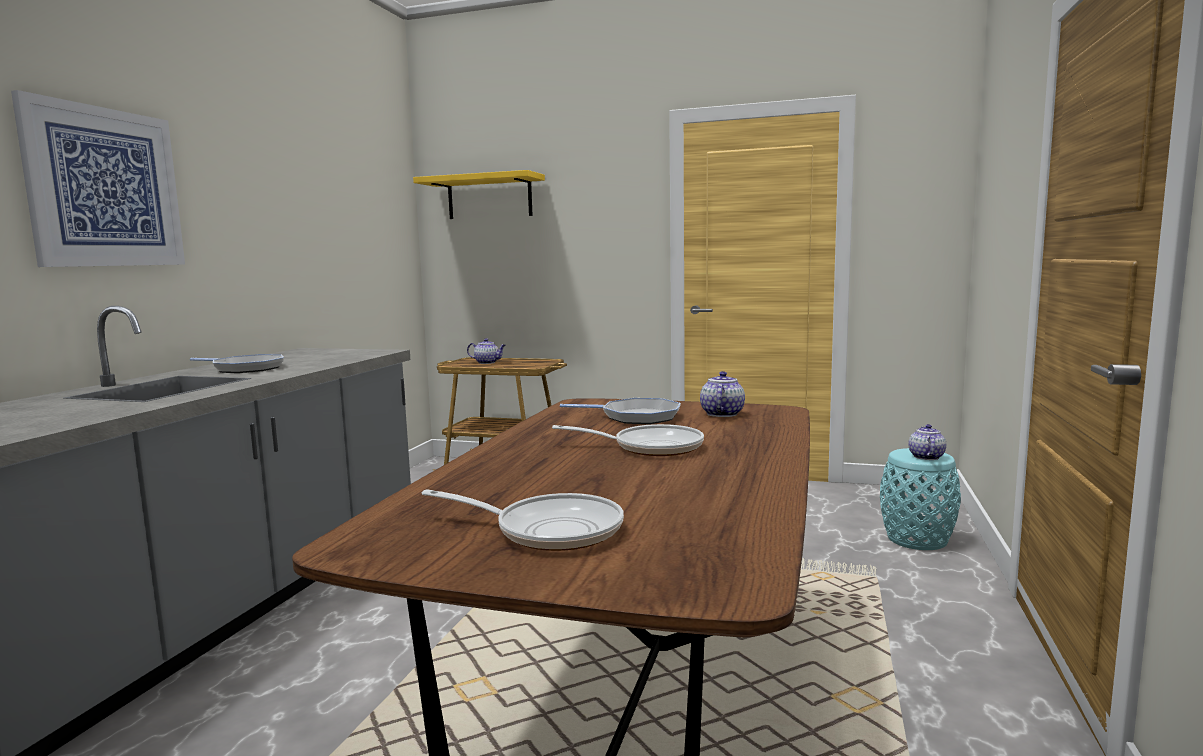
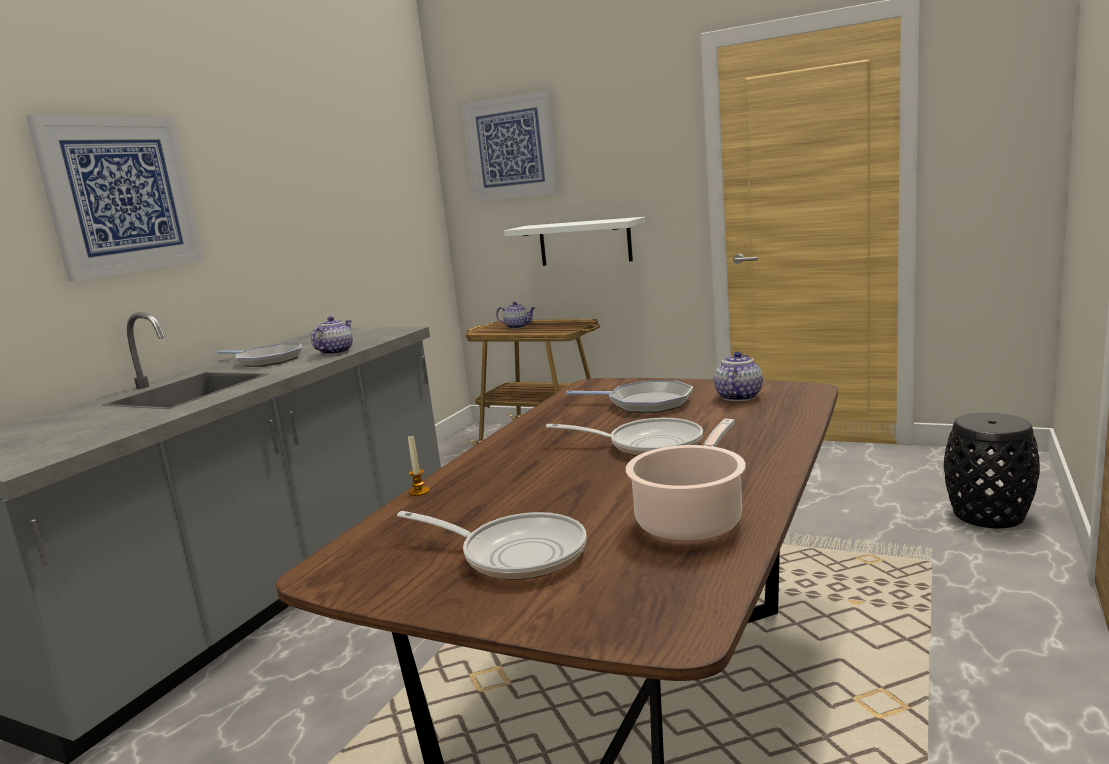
camera: 10 degrees right, 5 degrees up
yellow shelf [413,170,545,219] -> picture [462,90,559,202]
turquoise stool [880,448,961,550] -> black stool [944,413,1040,528]
teapot [908,424,946,460] -> teapot moved to [311,316,353,355]
none -> candle [408,434,430,496]
none -> white shelf [504,217,645,266]
none -> cooking pot [626,419,746,542]

